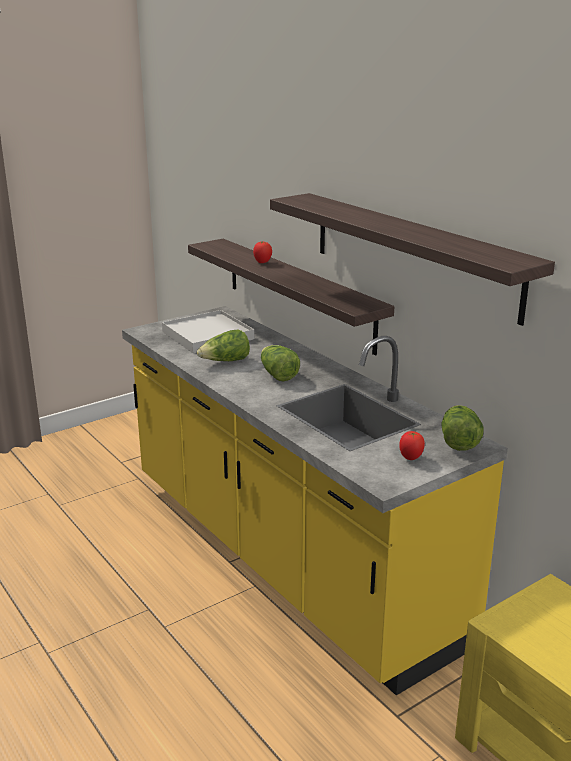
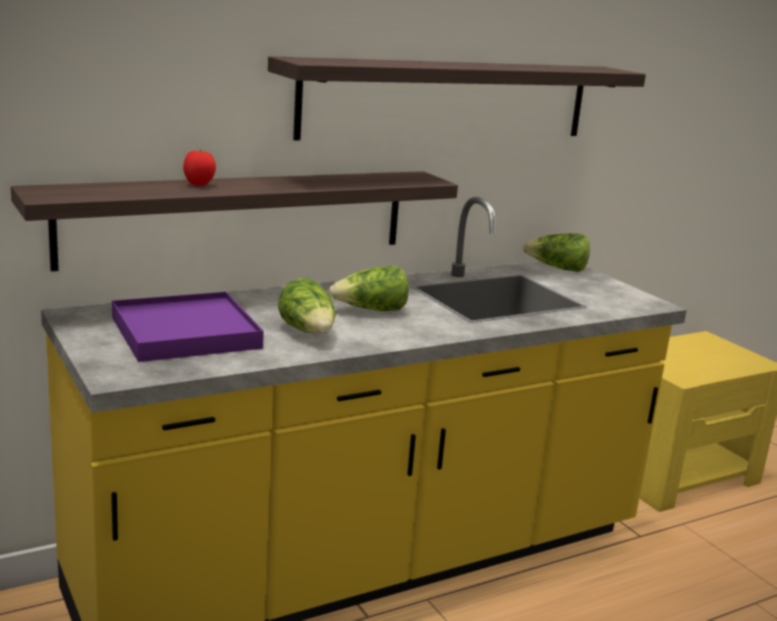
camera: 85 degrees left, 5 degrees down
white tray [162,310,254,353] -> purple tray [112,292,264,362]
tomato [399,431,425,460] -> none

